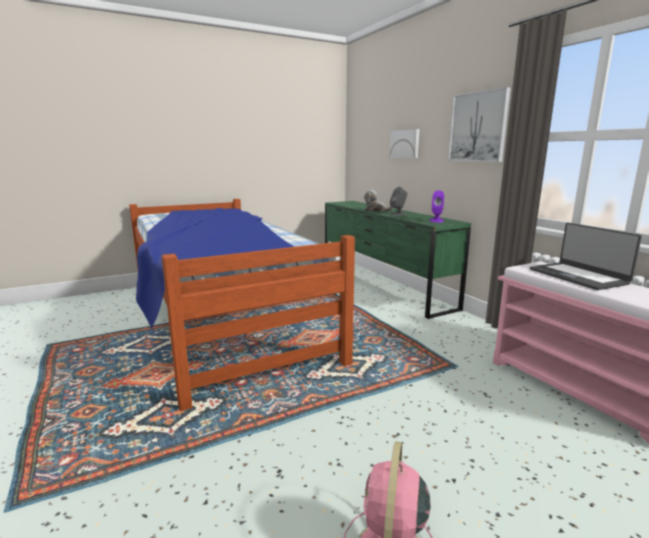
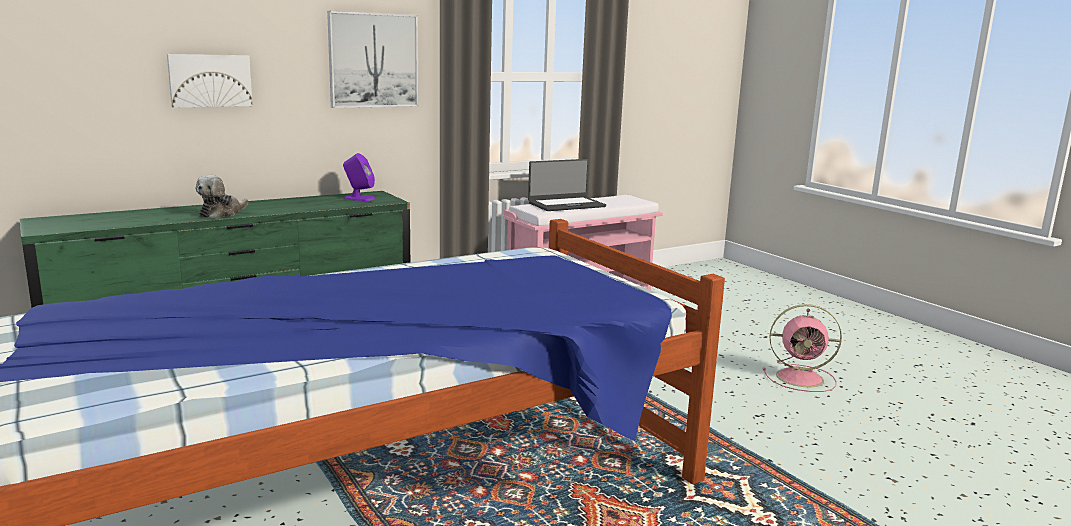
camera: 95 degrees left, 0 degrees up
grey speaker [390,187,407,216] -> none

